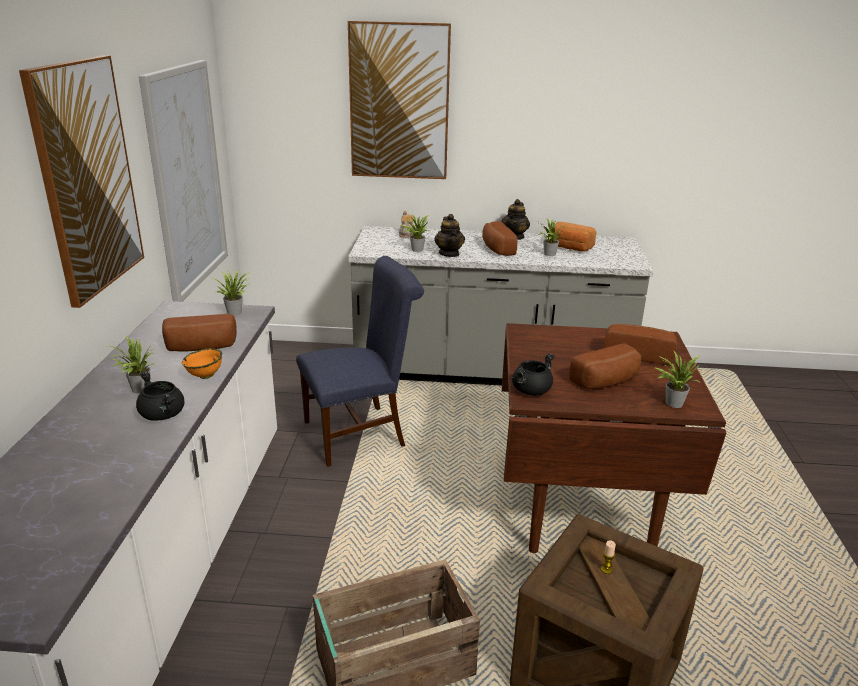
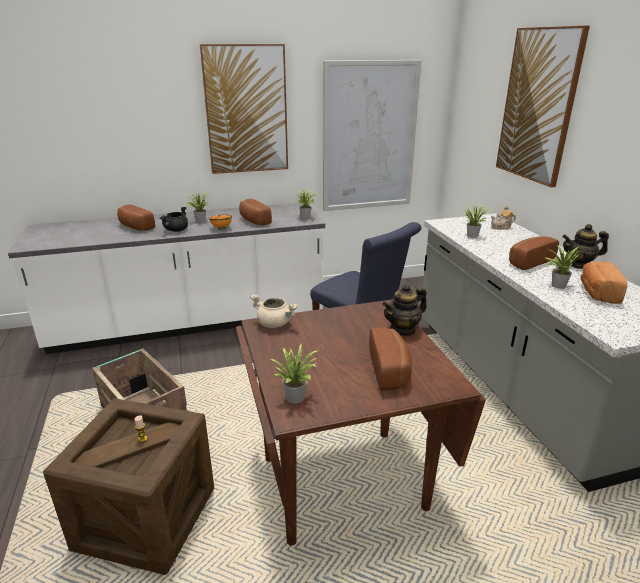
camera: 70 degrees right, 0 degrees up
teapot [434,214,465,257] -> teapot moved to [382,284,427,337]
black cooking pot [512,353,555,396] -> beige cooking pot [250,294,298,328]
bread [569,343,641,390] -> bread moved to [117,204,155,231]

